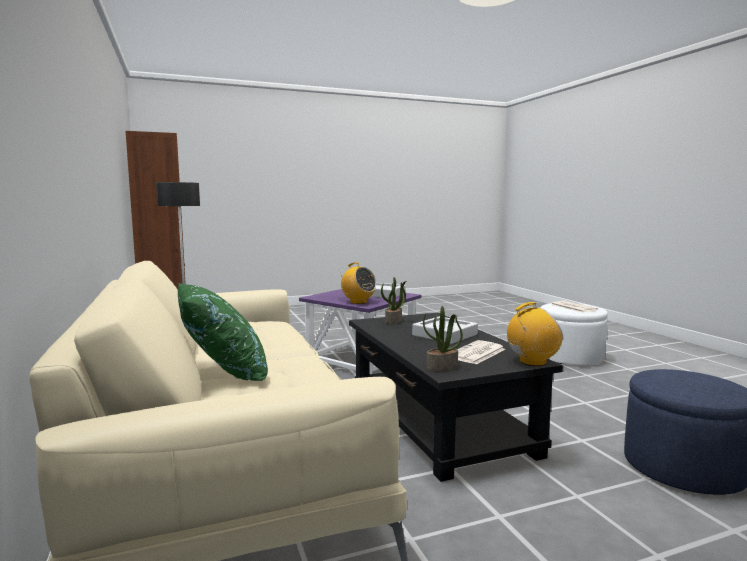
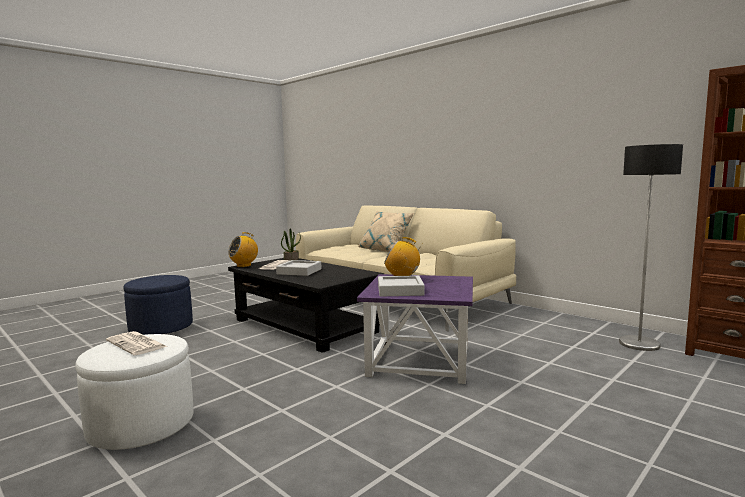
camera: 155 degrees right, 0 degrees up
green pillow [178,283,268,381] -> beige pillow [358,211,414,252]
potted plant [381,277,406,324] -> none

